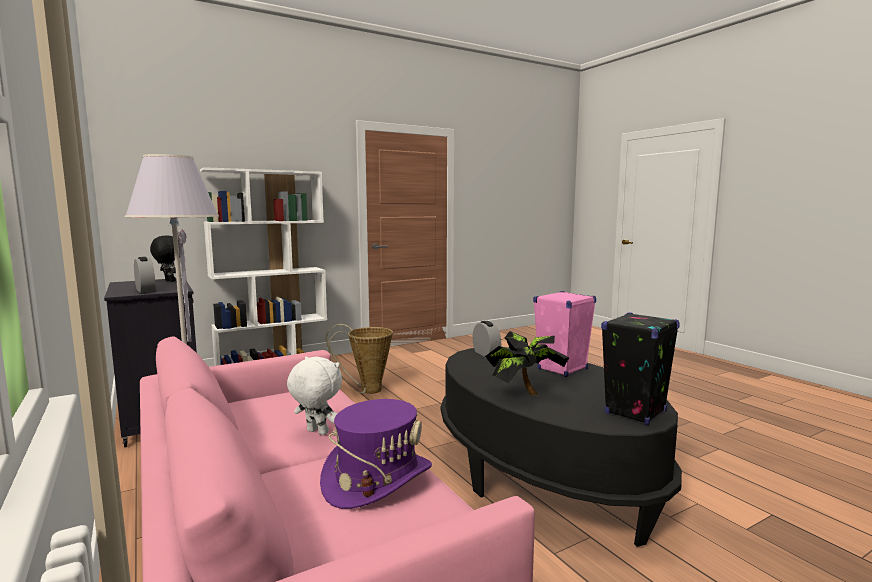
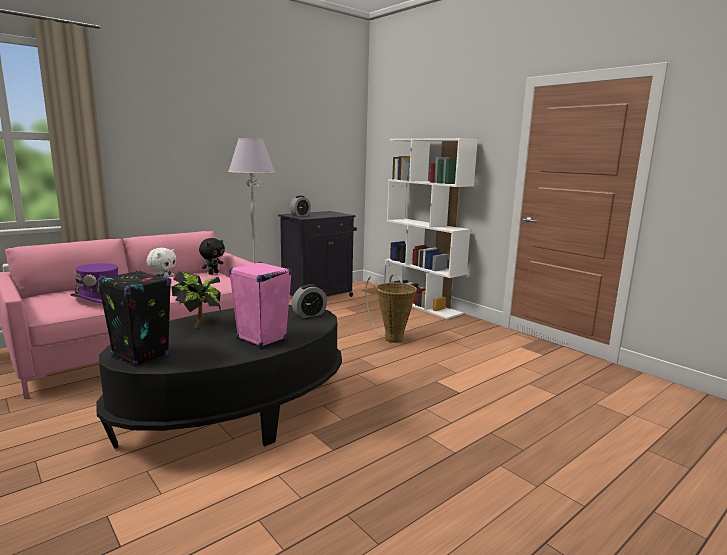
camera: 80 degrees right, 5 degrees up
black plush toy [150,235,180,282] -> black plush toy moved to [199,238,225,275]

